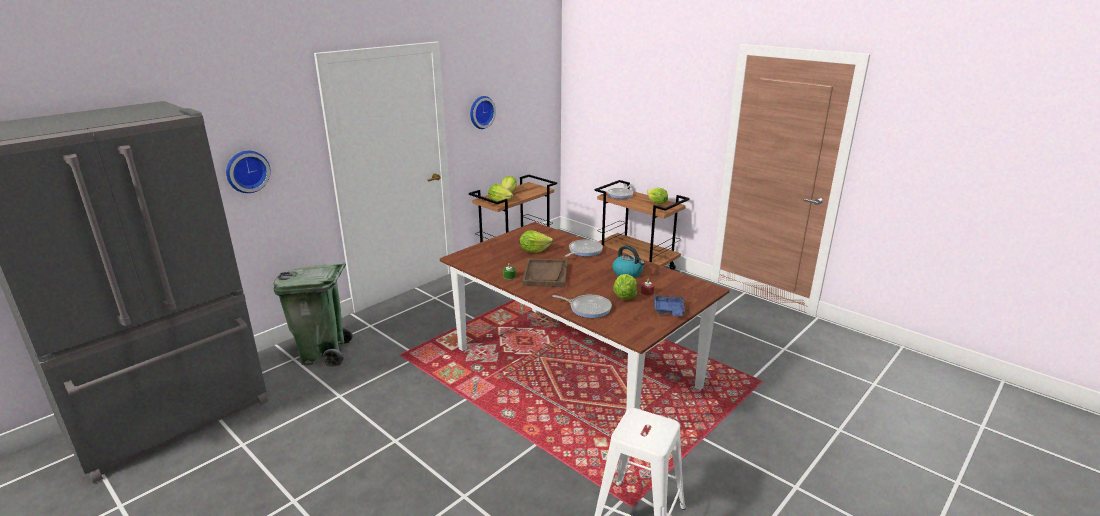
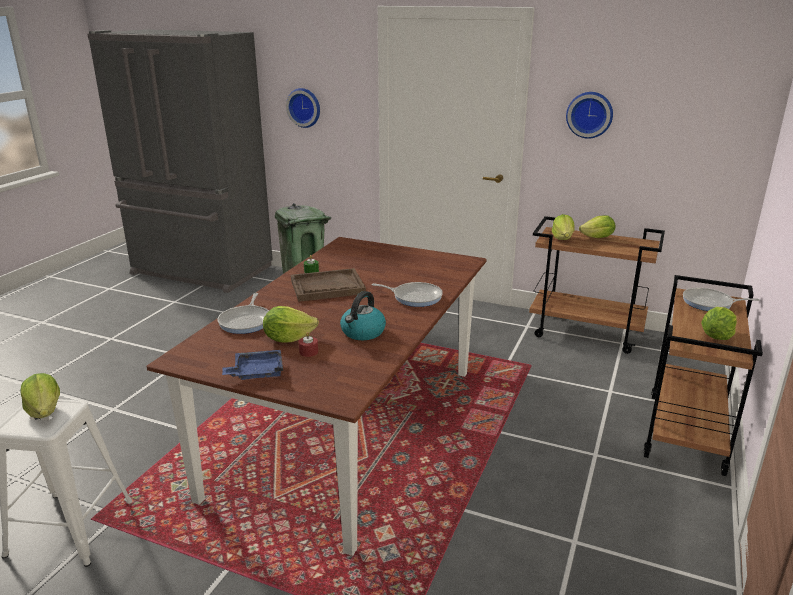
camera: 70 degrees right, 0 degrees up
lettuce [519,230,553,253] -> lettuce moved to [20,373,60,418]

